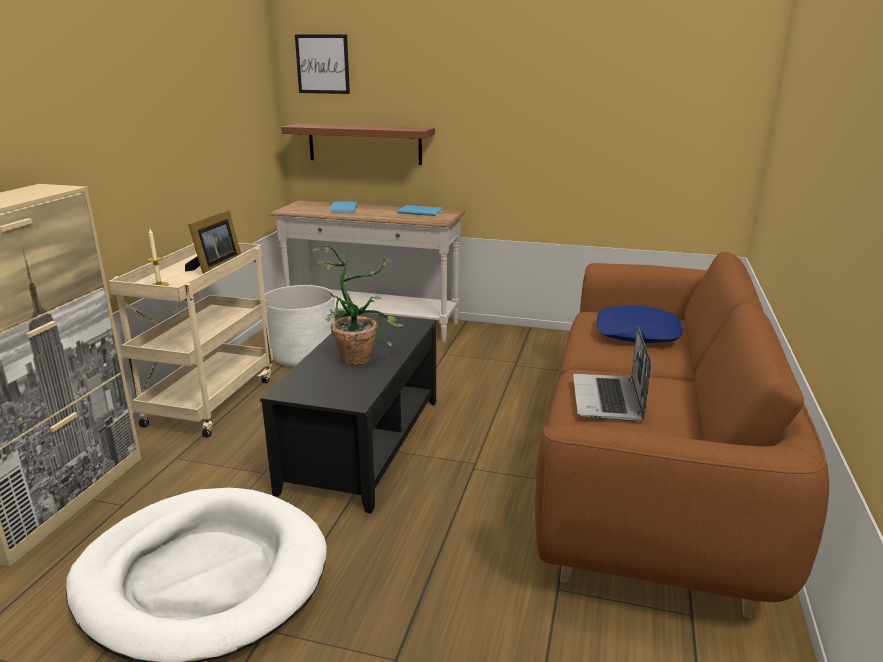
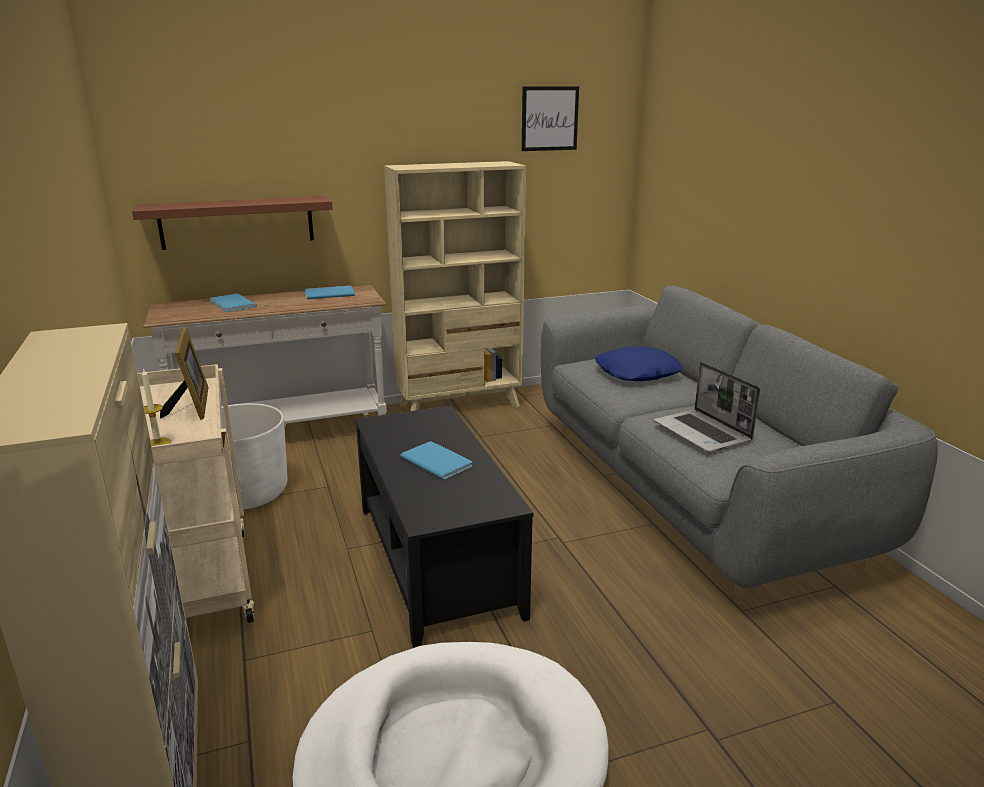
camera: 35 degrees left, 0 degrees up
picture [295,34,350,94] -> picture moved to [522,86,579,151]
potted plant [312,246,404,365] -> blue book [400,441,473,480]
brown sofa [535,251,829,618] -> grey sofa [540,286,938,604]
none -> beige bookcase [384,161,526,411]

